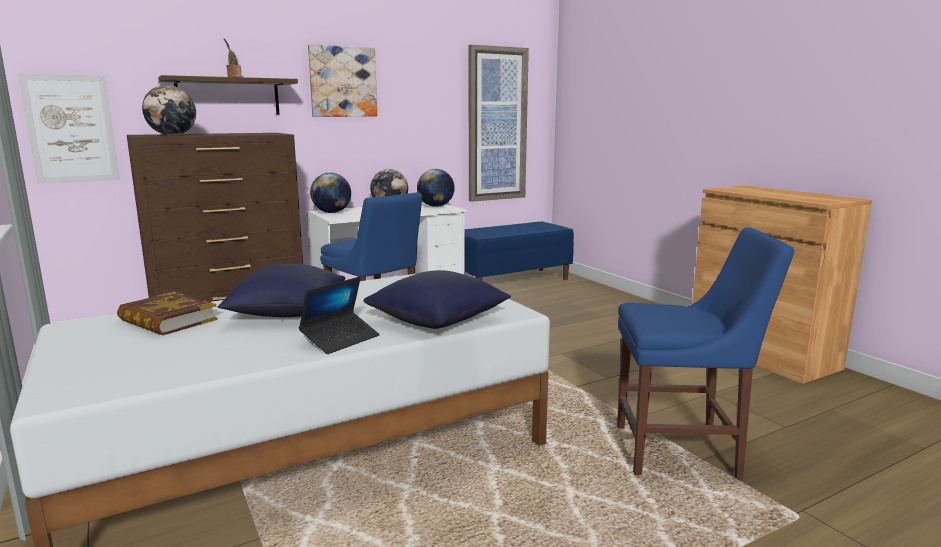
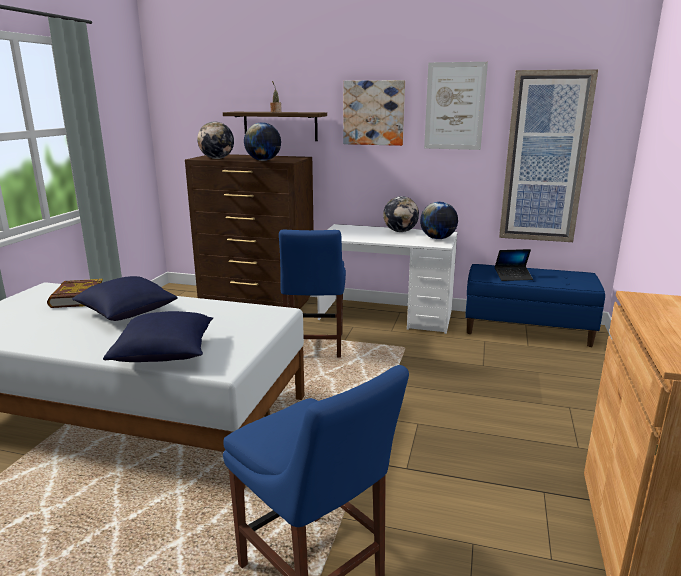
camera: 45 degrees right, 5 degrees up
picture [18,74,120,184] -> picture moved to [424,62,488,150]
laptop [299,277,380,354] -> laptop moved to [495,249,533,281]
globe [310,173,351,213] -> globe moved to [244,122,281,161]

